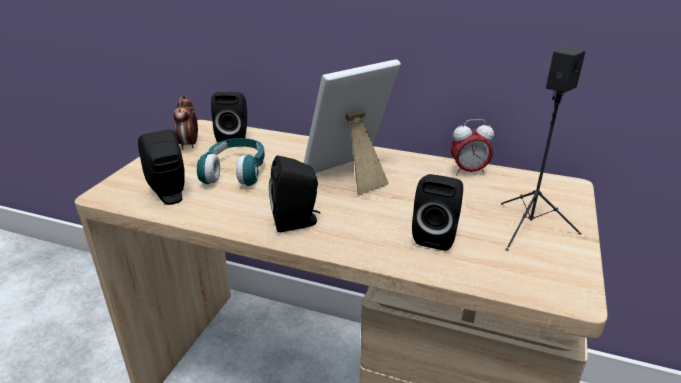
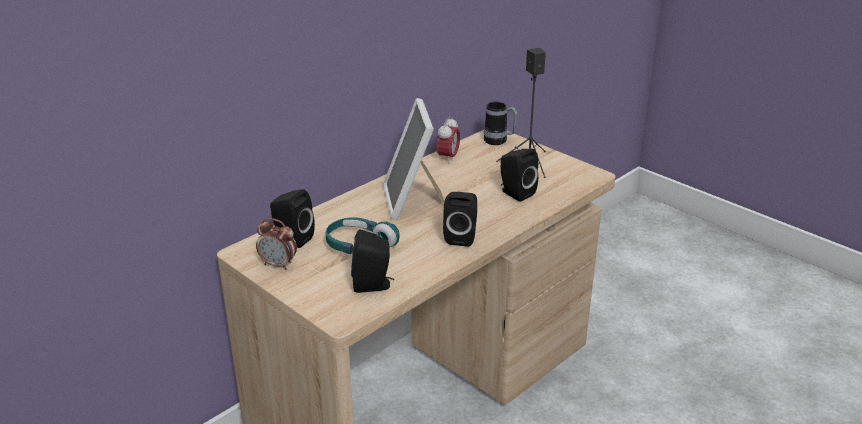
camera: 65 degrees left, 0 degrees up
none -> mug [484,102,517,145]

